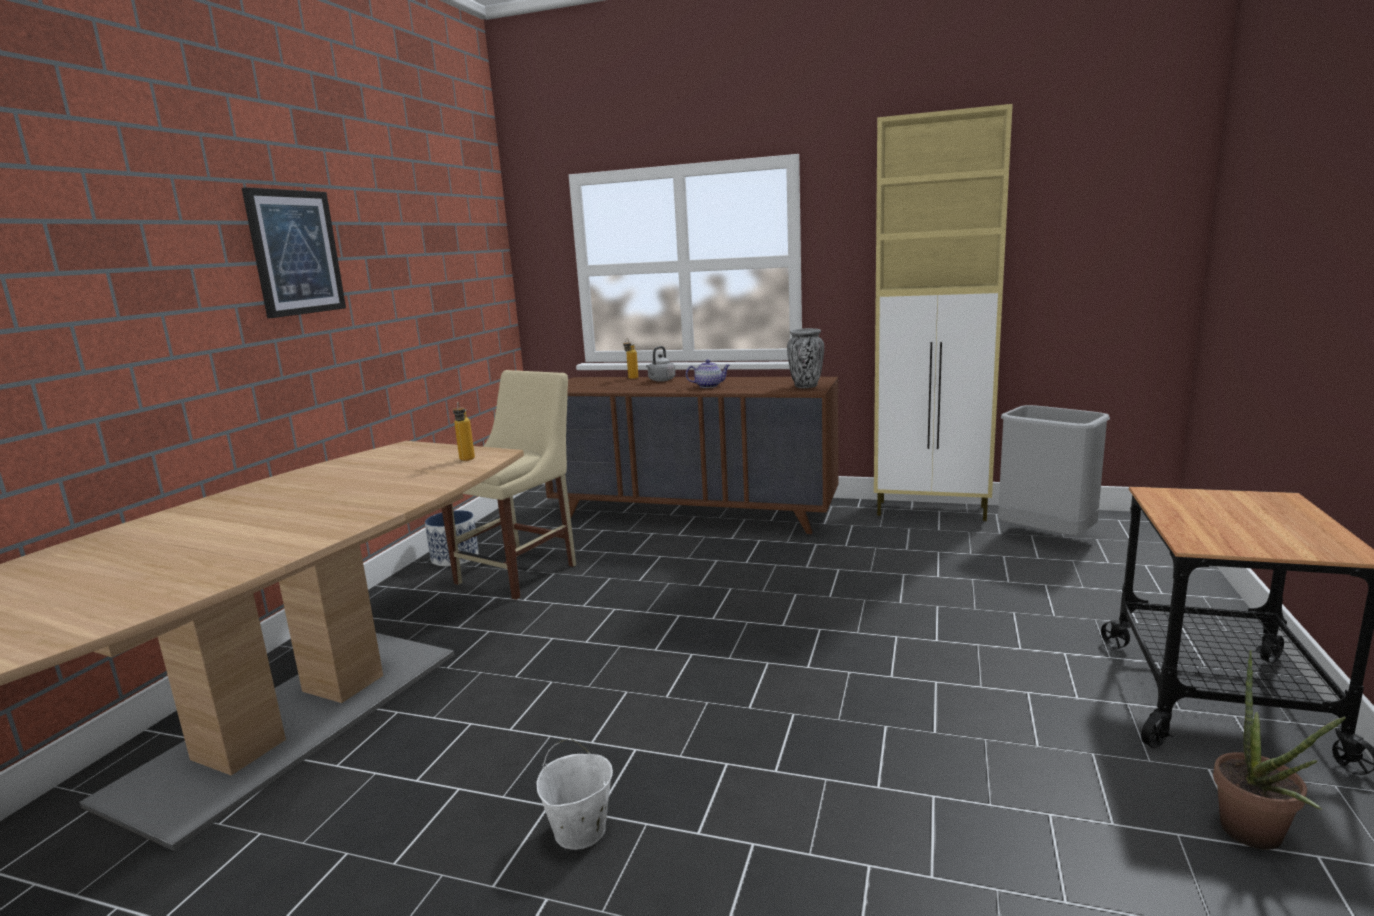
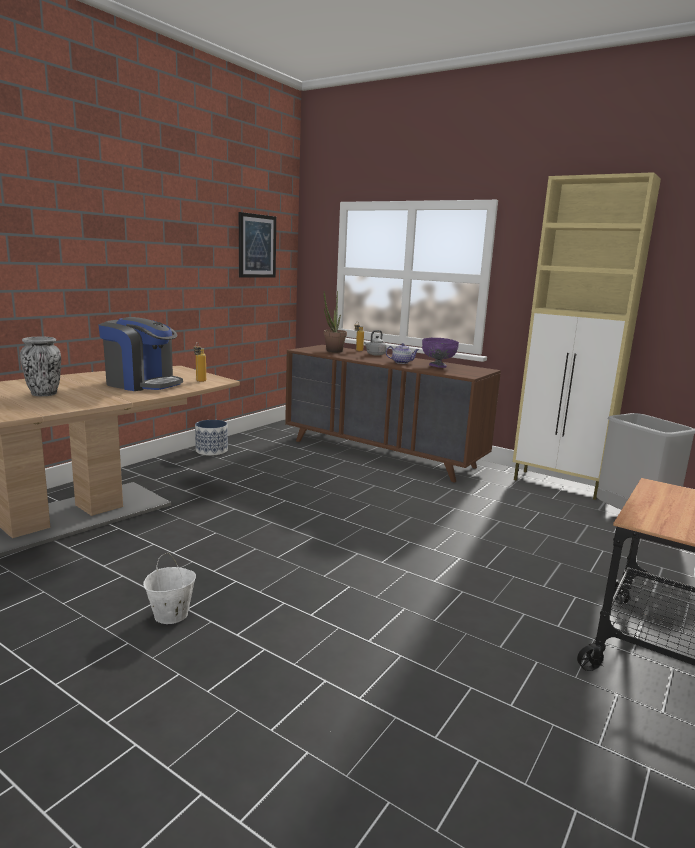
camera: 15 degrees right, 0 degrees up
picture [242,187,346,318] -> picture moved to [239,212,276,278]
beige chair [441,370,576,600] -> none
vase [787,328,824,388] -> vase moved to [20,337,61,396]
potted plant [1213,650,1346,850] -> potted plant moved to [324,291,347,353]
none -> coffee machine [98,317,183,391]
none -> purple bowl [422,338,459,368]

